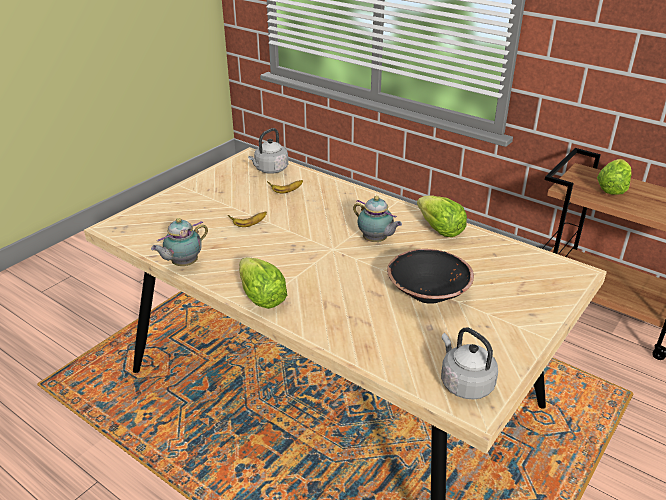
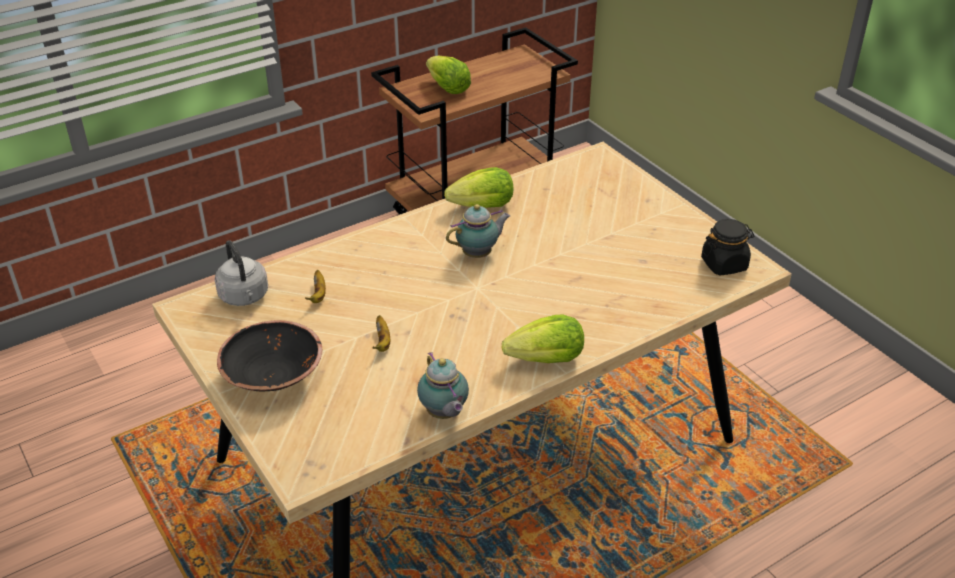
camera: 70 degrees left, 5 degrees up
black bowl [387,249,474,304] -> black bowl moved to [217,320,322,392]
grey kettle [441,327,498,400] -> black jar [701,219,754,276]

